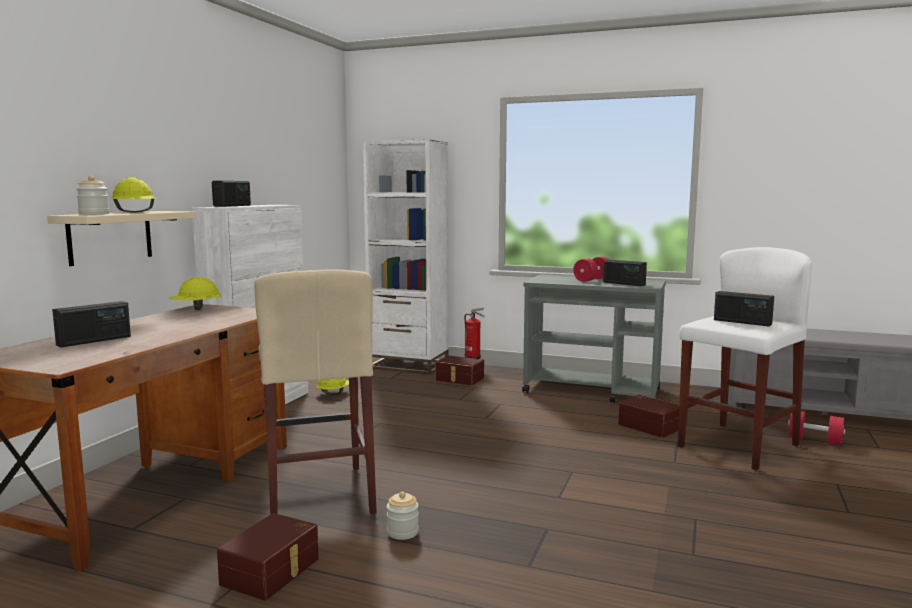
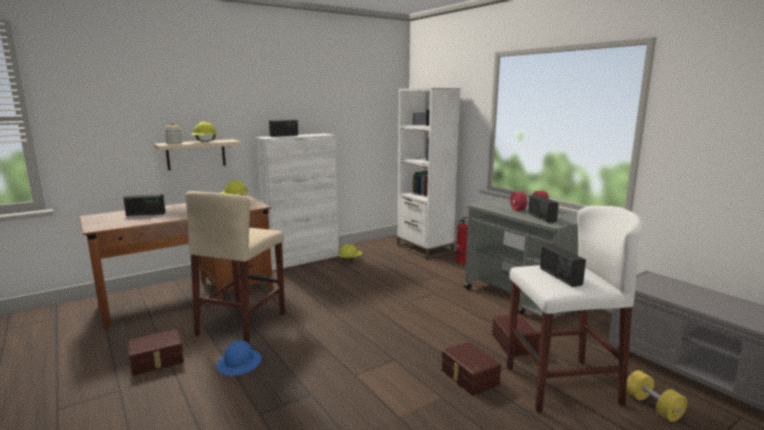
camera: 35 degrees right, 5 degrees up
jar [387,492,419,540] -> blue hard hat [216,340,262,376]
brown storage box [435,356,484,385] -> brown storage box moved to [441,342,501,396]
red dumbbell [788,411,846,445] -> yellow dumbbell [626,370,687,422]

